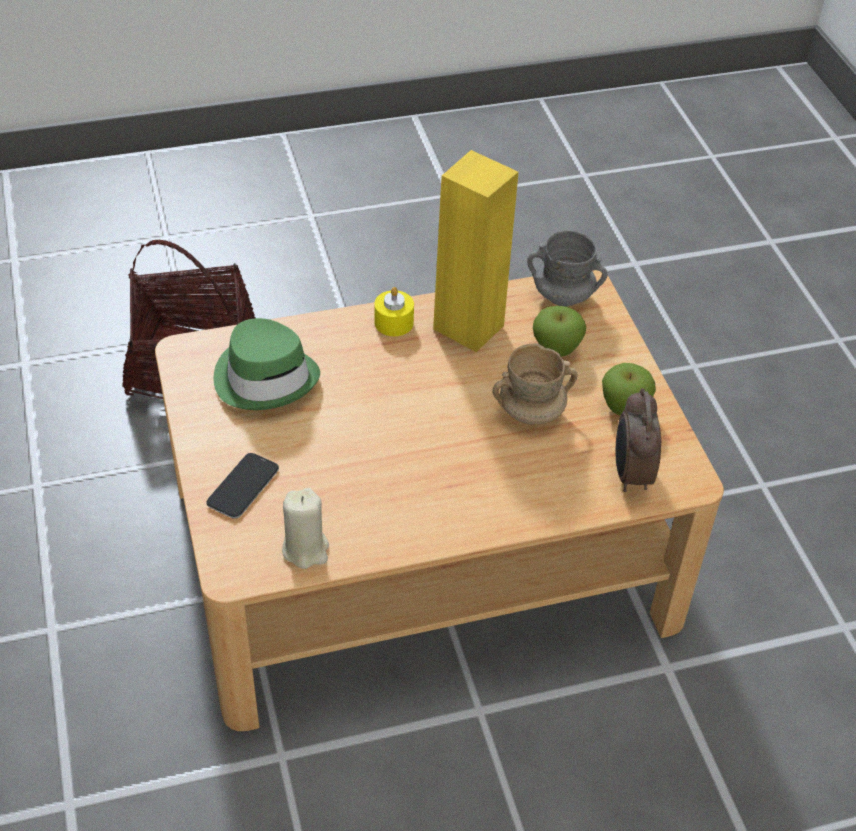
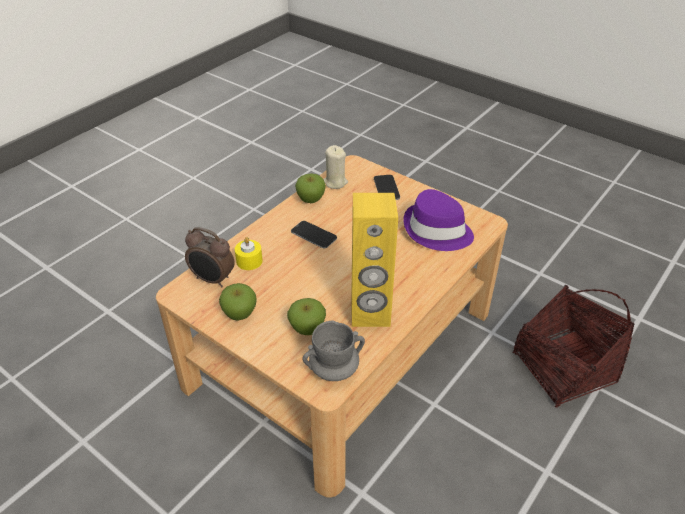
camera: 145 degrees right, 5 degrees down
green hat [214,318,320,410] -> purple hat [403,189,474,251]
yellow candle [374,287,414,336] -> yellow candle moved to [235,237,263,270]
beige mug [492,343,578,425] -> none
alarm clock [616,388,662,492] -> alarm clock turned 150 degrees clockwise [185,227,235,287]
none -> phone [291,221,337,248]
none -> apple [295,173,326,203]

